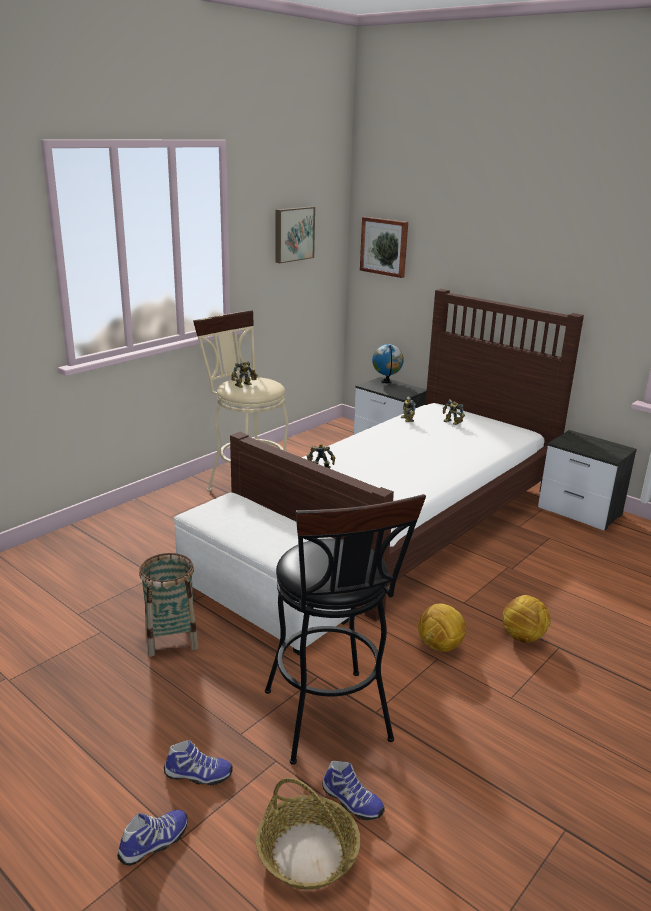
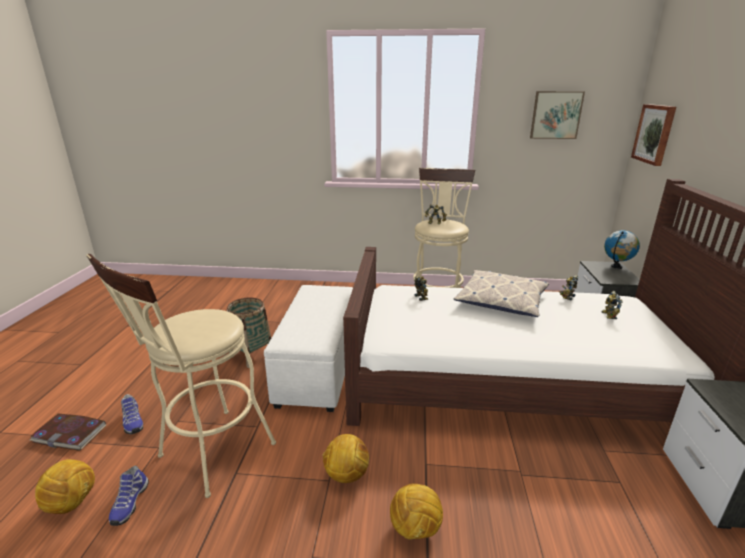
camera: 55 degrees right, 0 degrees up
shoe [117,810,188,866] -> book [30,413,106,451]
basket [256,778,360,890] -> football [35,459,95,514]
black stool [265,494,426,765] -> beige stool [86,254,276,498]
none -> pillow [454,270,549,317]

